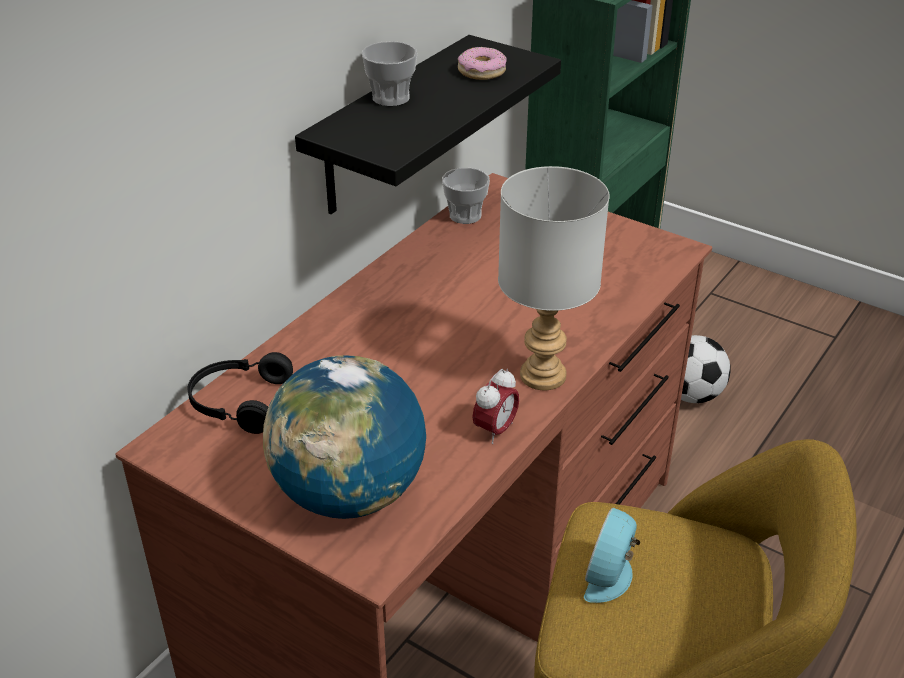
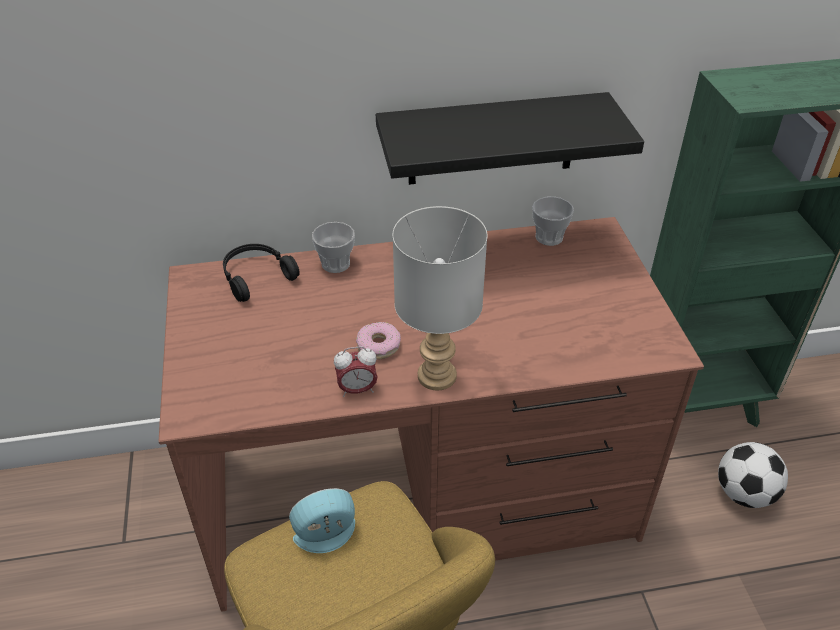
camera: 45 degrees right, 5 degrees up
globe [263,355,426,519] -> none
cup [362,41,417,106] -> cup moved to [312,222,355,273]
donut [458,47,507,80] -> donut moved to [356,322,401,360]

